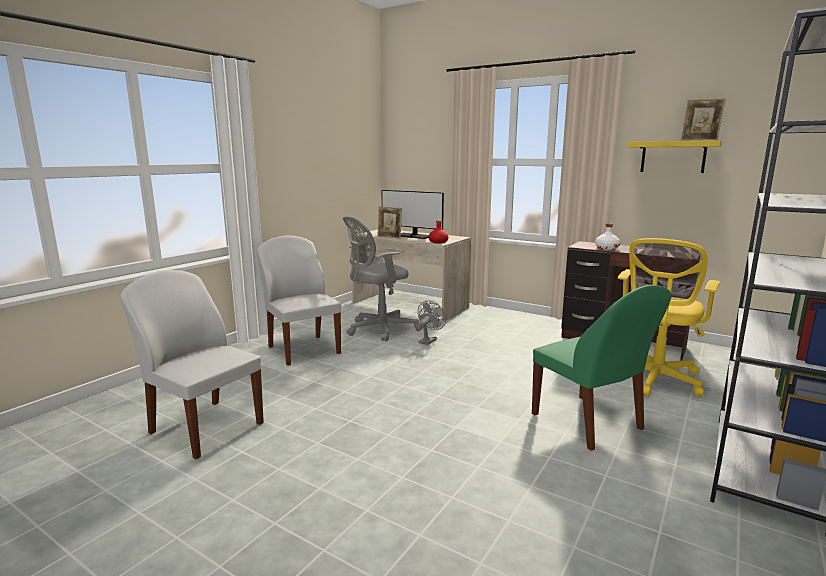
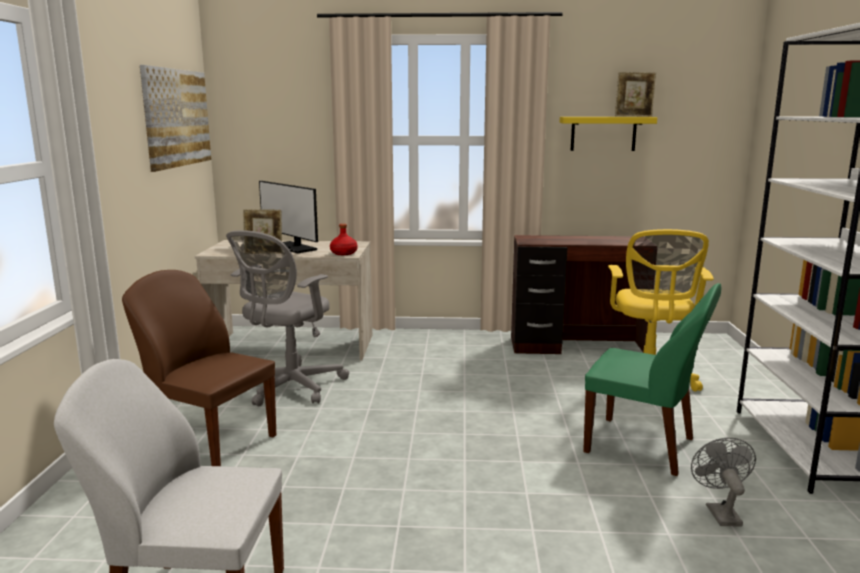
camera: 30 degrees left, 0 degrees up
white chair [257,236,341,366] -> brown chair [122,270,276,466]
monitor [381,190,444,239] -> monitor turned 45 degrees clockwise [259,181,318,253]
grey fan [418,301,446,345] -> grey fan moved to [691,438,756,526]
white bottle [595,223,620,250] -> none
none -> picture [140,65,211,172]

